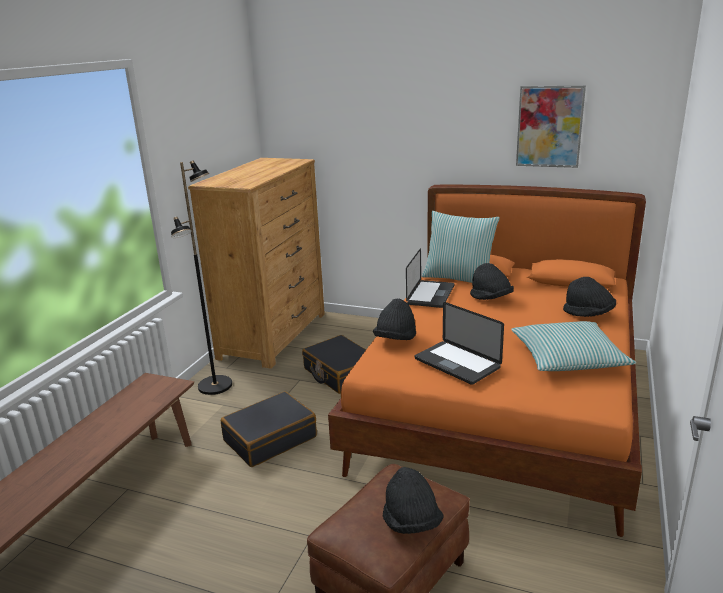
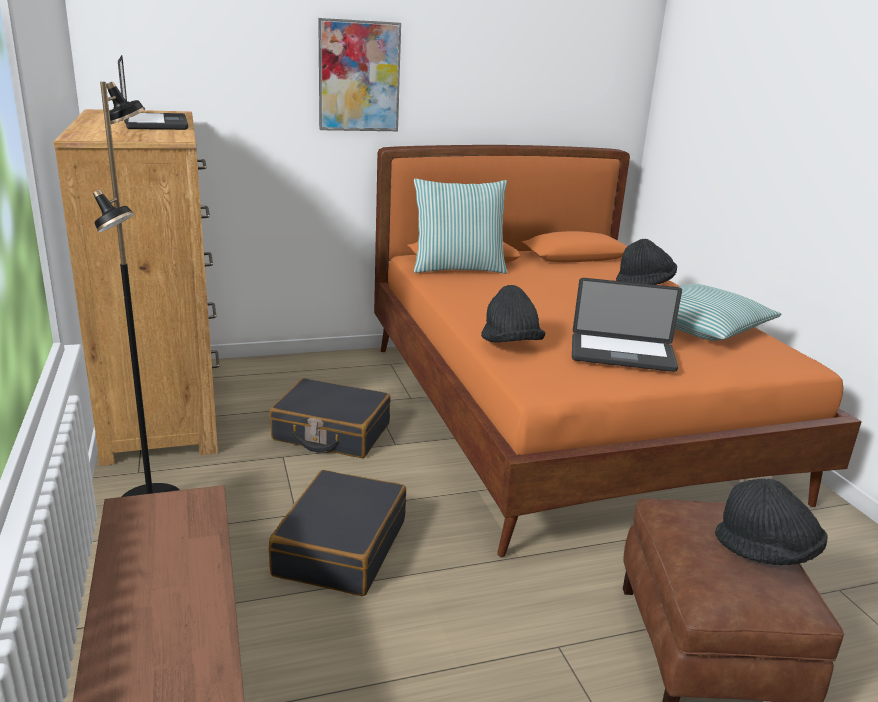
camera: 40 degrees left, 0 degrees up
laptop [406,248,454,308] -> laptop moved to [118,55,188,130]
black hat [470,263,514,300] -> none
picture [516,86,586,168] -> picture moved to [318,18,401,131]

